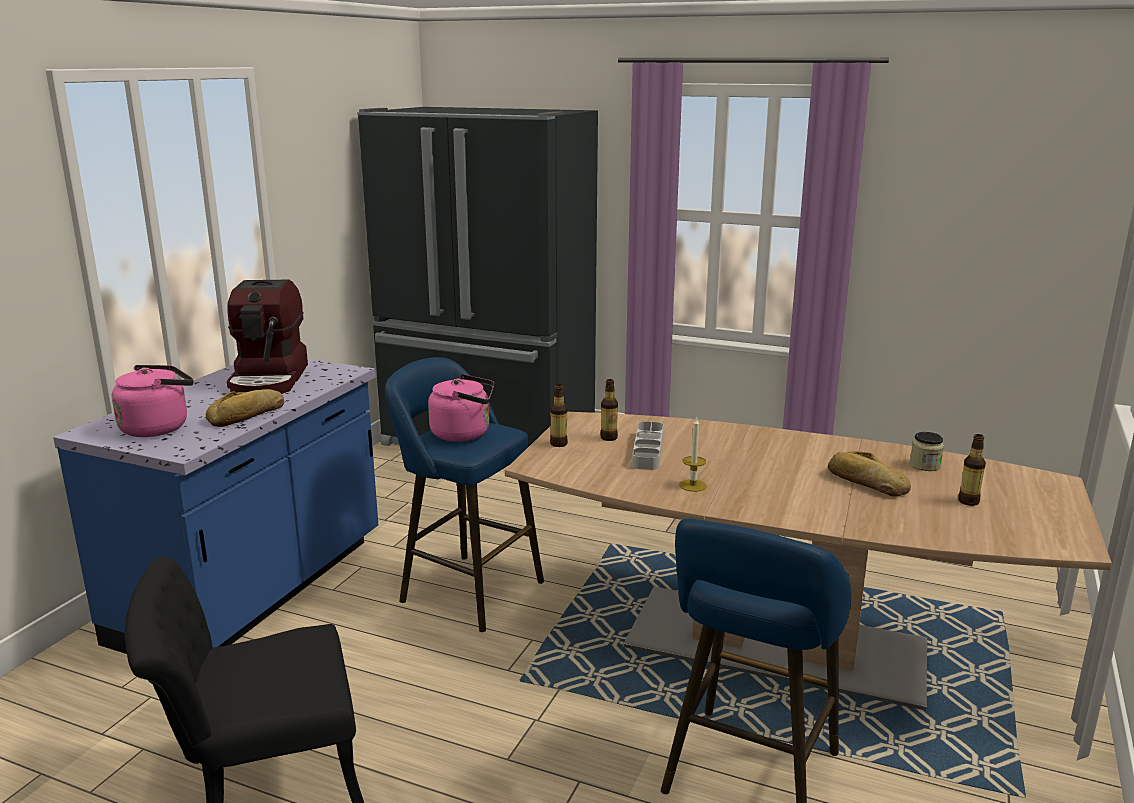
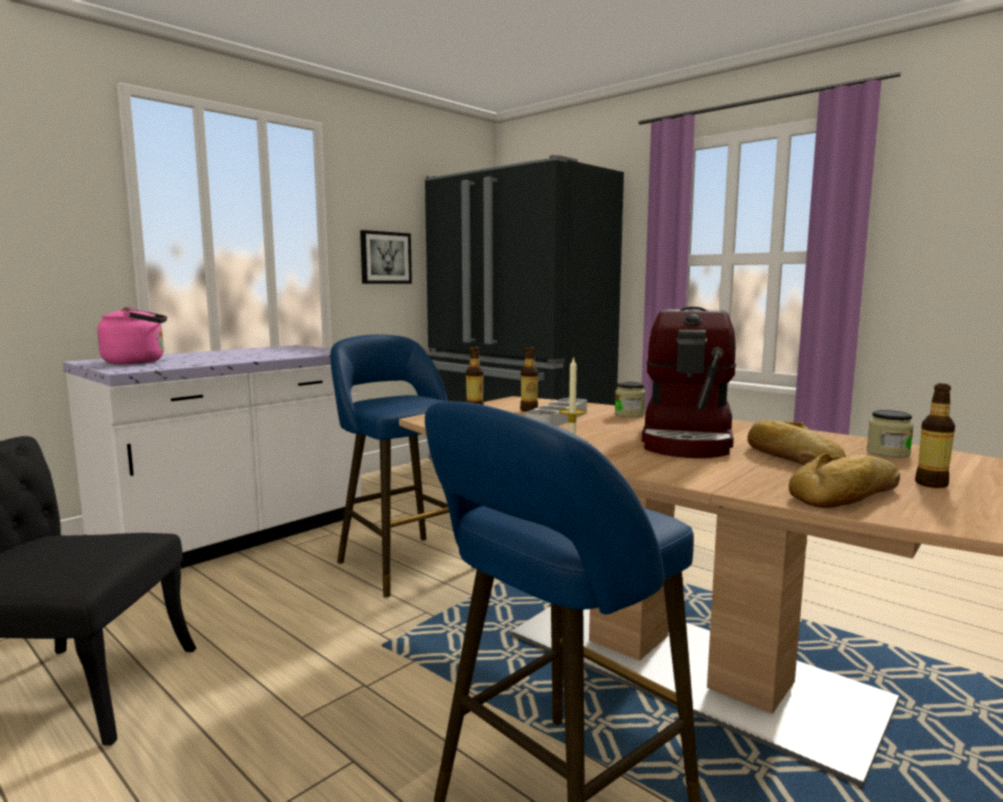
camera: 20 degrees right, 10 degrees down
blue counter [53,359,378,654] -> white counter [62,345,362,569]
bread [206,389,285,427] -> bread moved to [789,453,900,508]
coffee machine [227,280,308,394] -> coffee machine moved to [642,307,736,458]
pink kettle [428,374,495,442] -> none
none -> picture [360,230,412,284]
none -> jar [615,382,646,417]

